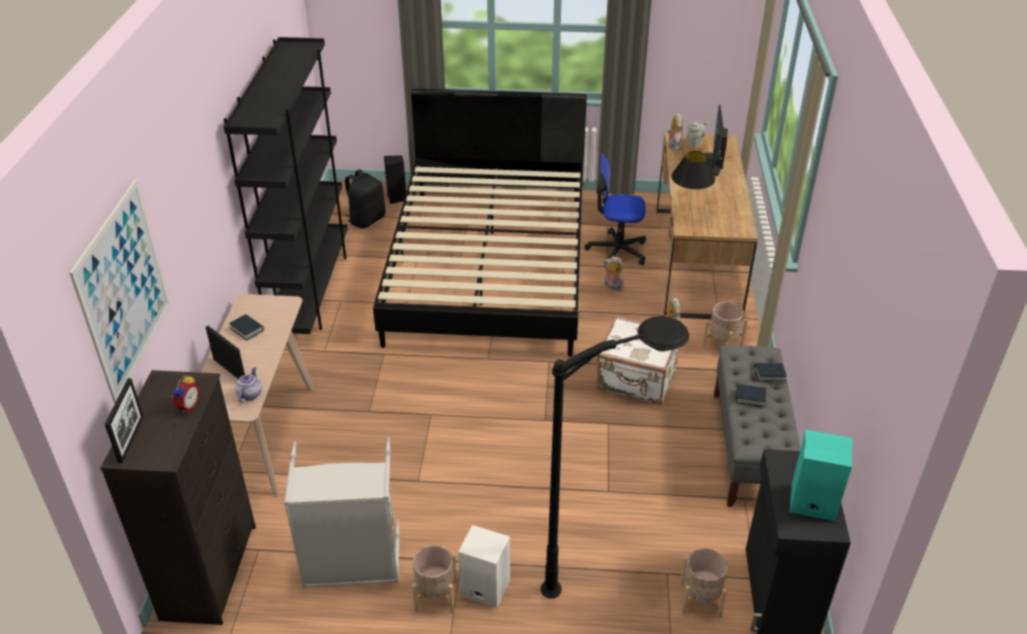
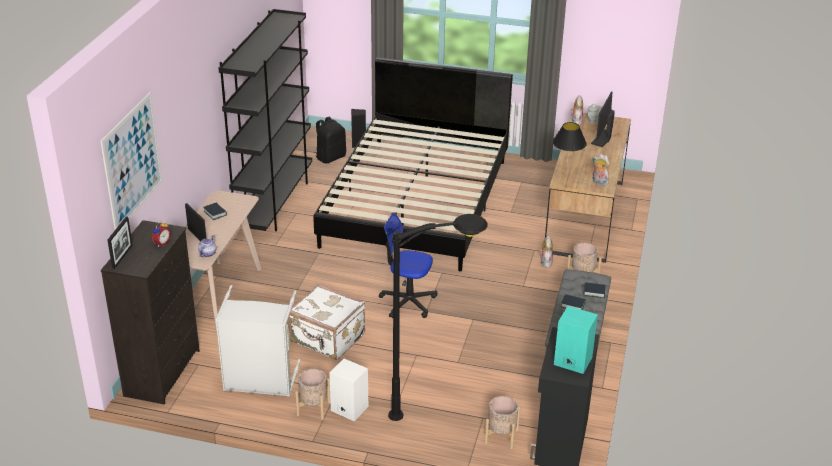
camera: 10 degrees right, 5 degrees down
office chair [585,154,646,269] -> office chair moved to [379,213,437,318]
white suitcase [596,316,679,405] -> white suitcase moved to [288,284,365,360]
plush toy [603,256,624,291] -> plush toy moved to [592,154,609,186]

